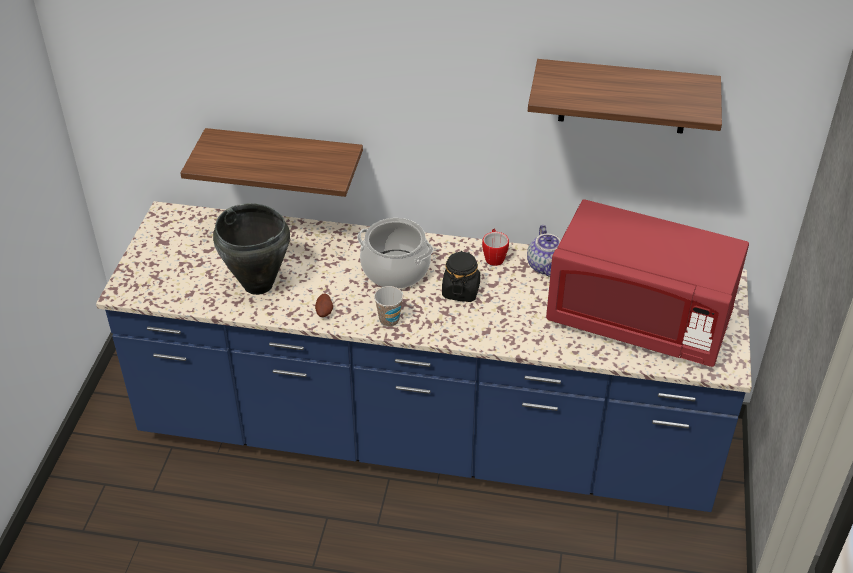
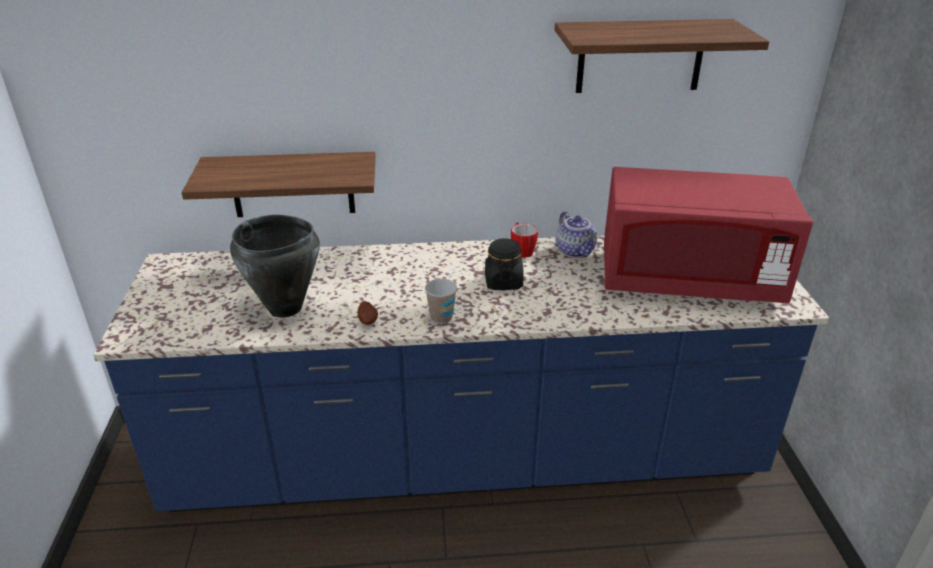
camera: 15 degrees left, 10 degrees down
cooking pot [357,218,434,289] -> none

